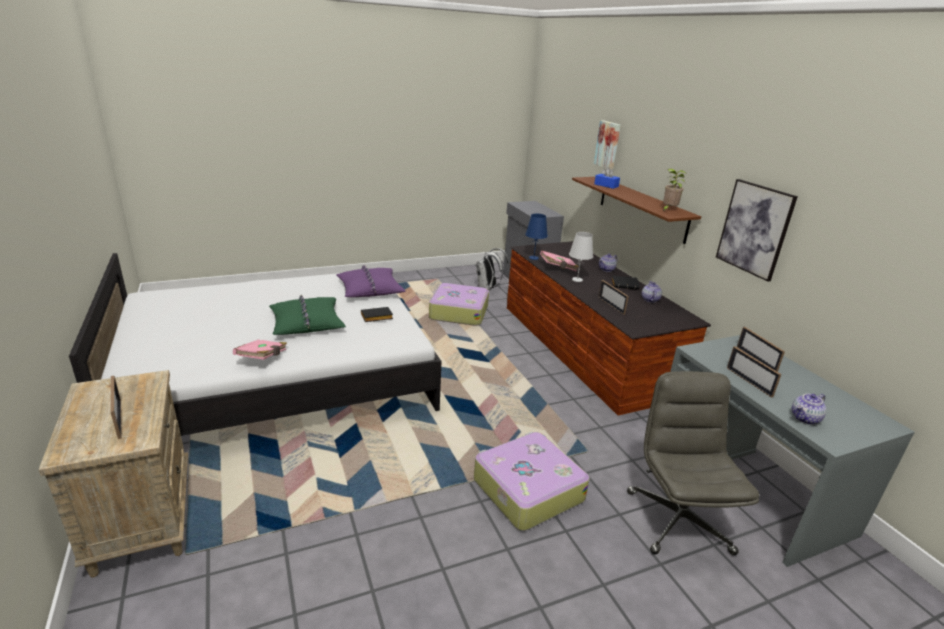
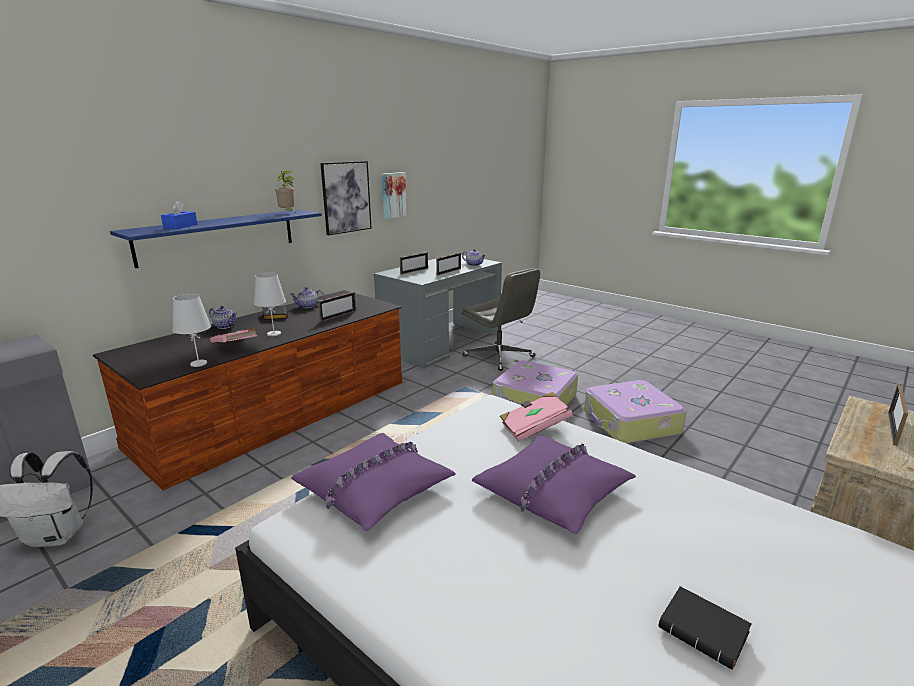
camera: 115 degrees left, 5 degrees down
pink book [233,340,287,360] -> pink book moved to [500,392,573,442]
green pillow [269,295,346,335] -> purple pillow [472,435,636,534]
black book [361,307,393,322] -> black book moved to [658,586,752,670]
suitcase [429,283,489,326] -> suitcase moved to [584,380,687,444]
blue table lamp [525,214,548,260] -> white table lamp [172,294,211,367]
brown shelf [572,177,701,244] -> blue shelf [110,210,322,268]
picture [594,120,621,169] -> picture moved to [382,172,407,219]
grey office chair [627,371,759,555] -> grey office chair turned 105 degrees counterclockwise [462,268,540,371]

